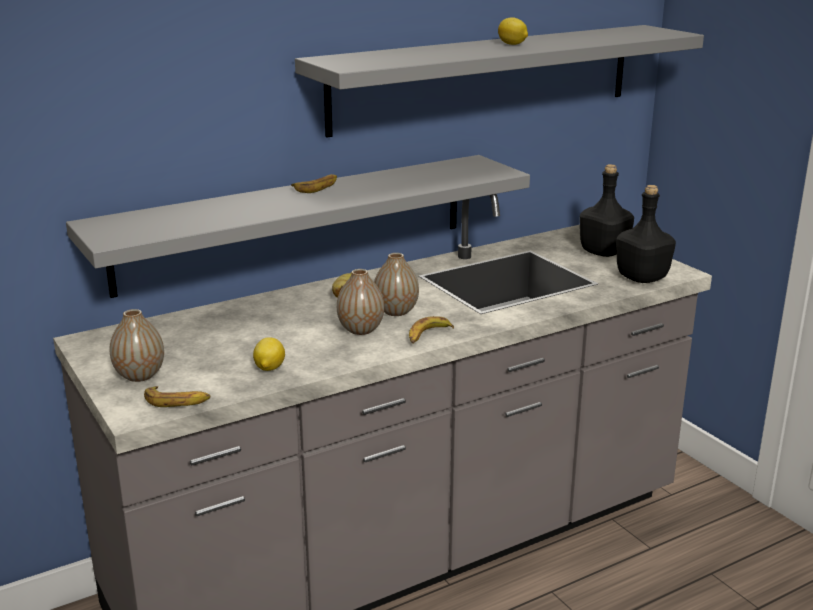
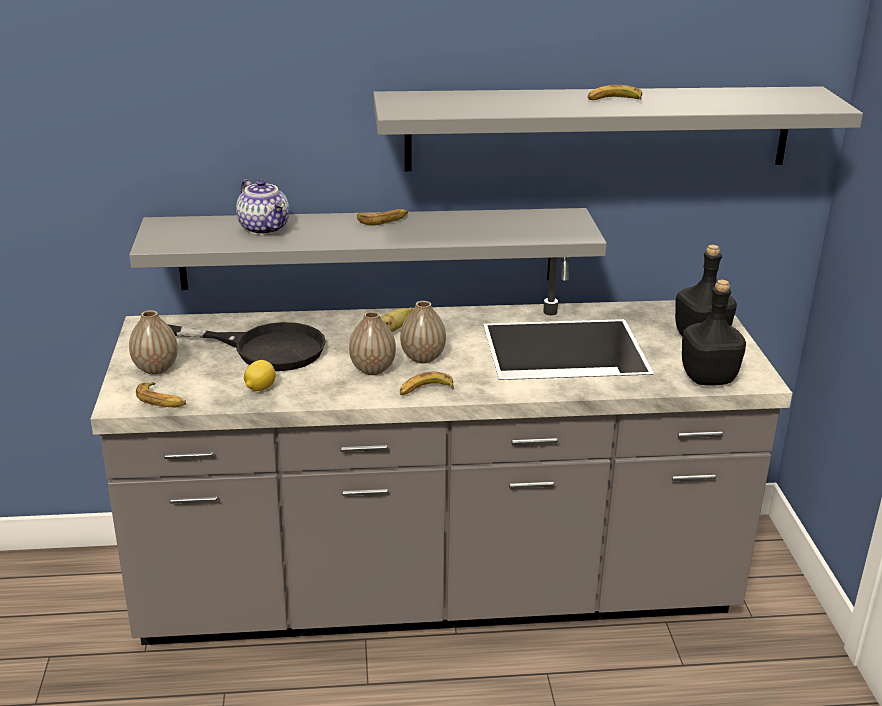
camera: 25 degrees right, 5 degrees up
lemon [498,17,528,45] -> banana [588,85,642,100]
none -> black frying pan [168,322,326,371]
none -> teapot [236,179,289,235]

